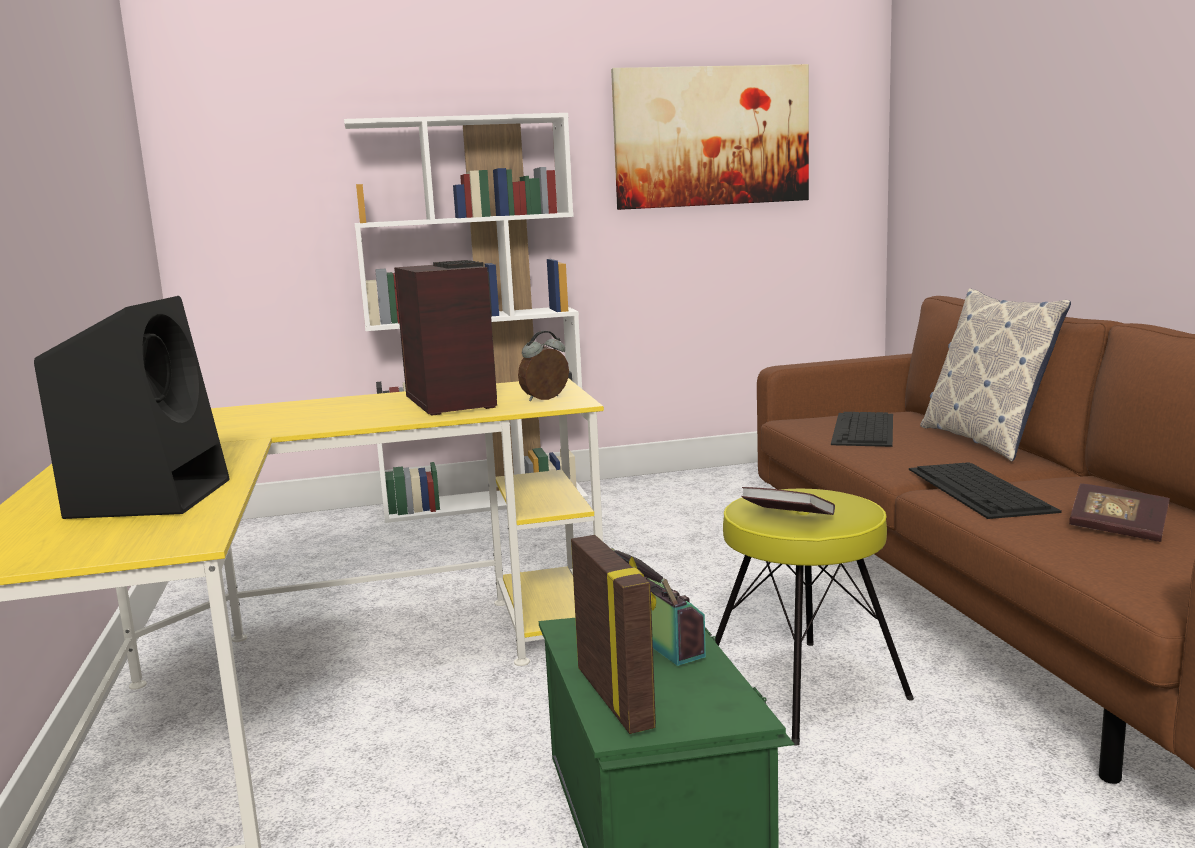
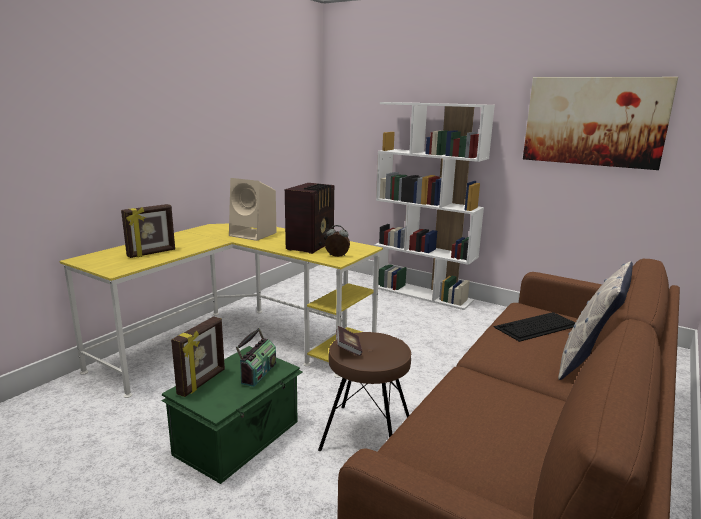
camera: 45 degrees right, 5 degrees up
black speaker [34,296,229,519] -> picture frame [121,204,175,258]
yellow stool [715,488,914,746] -> brown stool [318,332,411,451]
keyboard [909,462,1062,519] -> none
book [1069,483,1170,542] -> none
none -> beige speaker [229,178,277,241]

